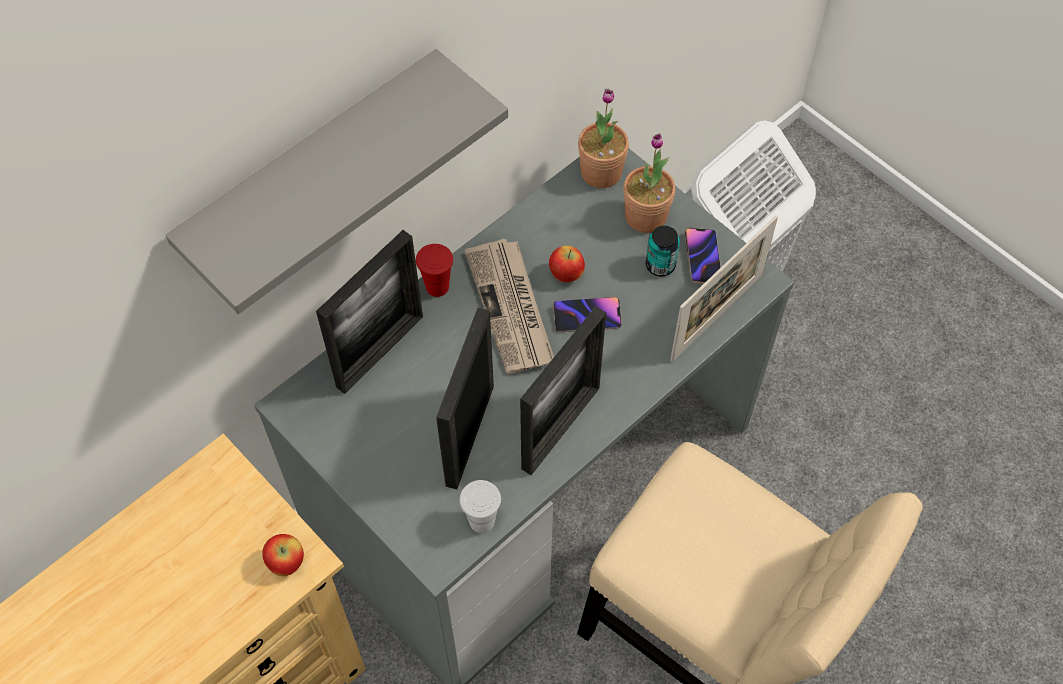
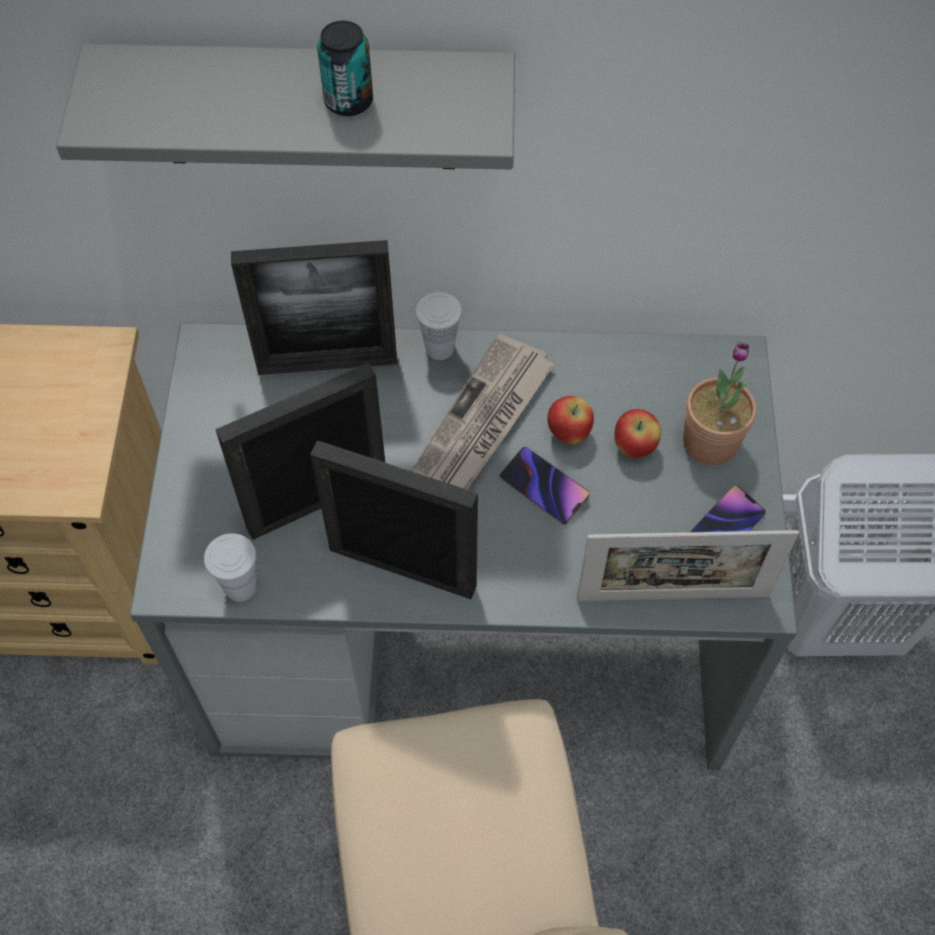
camera: 45 degrees right, 0 degrees up
apple [262,534,304,576] -> apple moved to [615,409,661,458]
red cup [416,244,453,297] -> white cup [415,292,462,360]
picture frame [520,306,606,475] -> picture frame turned 150 degrees counterclockwise [310,440,478,599]
potted plant [578,89,629,188] -> none
can [646,226,680,276] -> can moved to [317,20,373,116]

